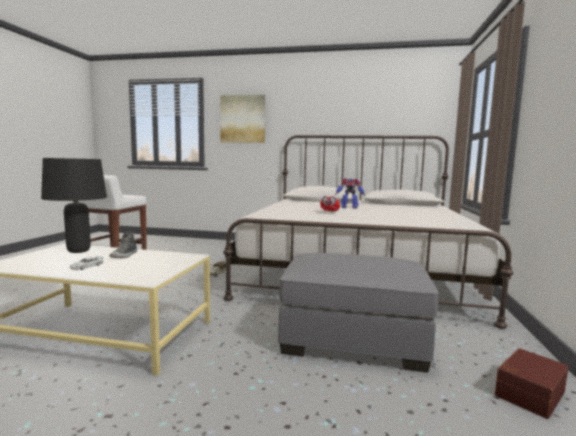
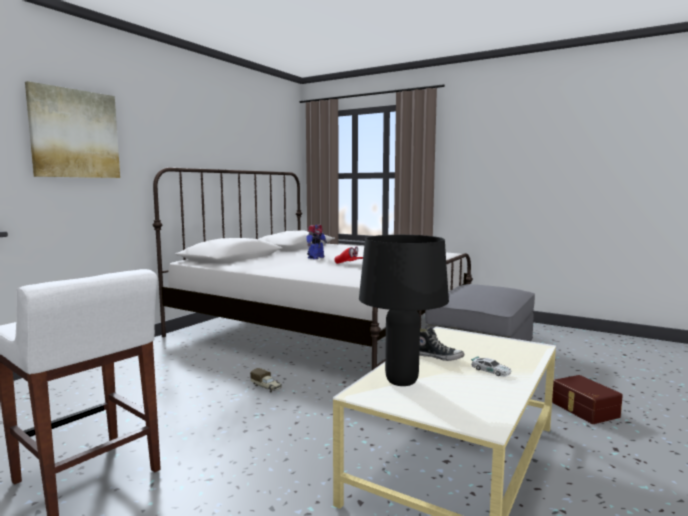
camera: 70 degrees left, 0 degrees up
brown storage box [495,348,568,419] -> brown storage box moved to [552,375,623,424]

